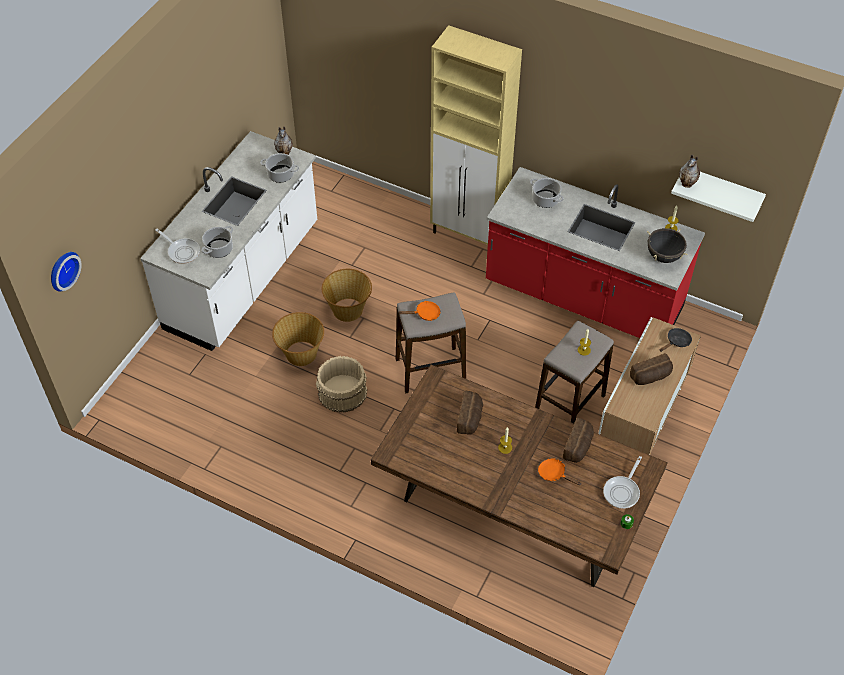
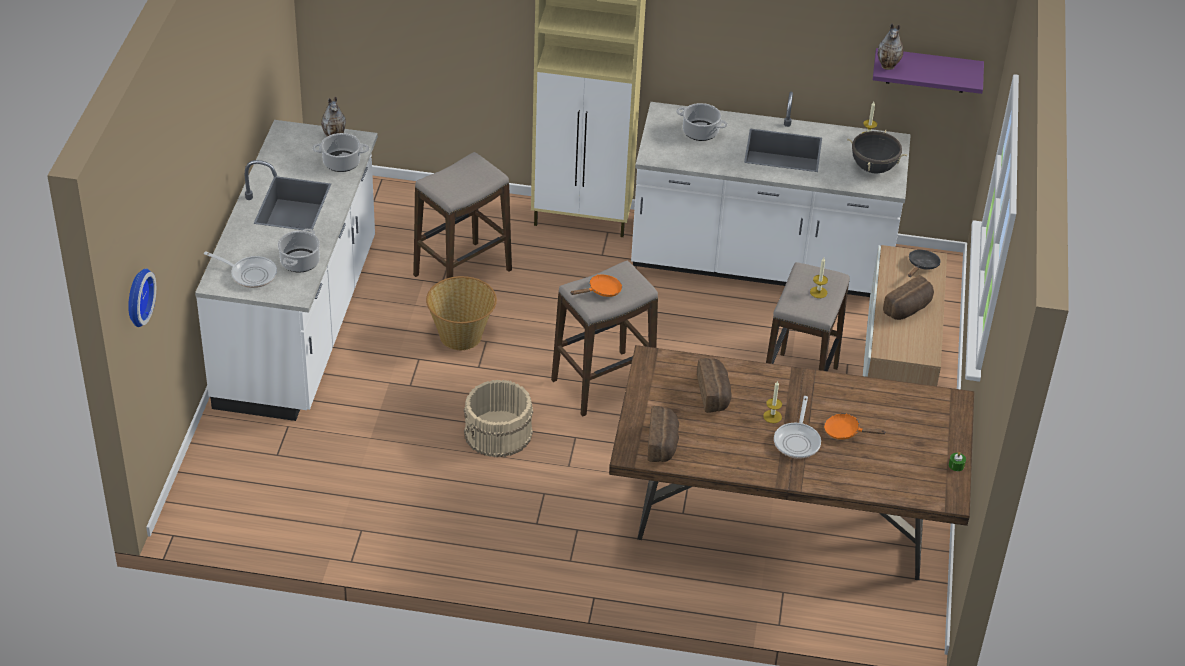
camera: 20 degrees left, 10 degrees down
basket [272,312,324,366] -> none
red counter [486,167,705,338] -> white counter [631,92,911,297]
bread [563,418,594,463] -> bread moved to [648,406,679,462]
frying pan [603,456,642,509] -> frying pan moved to [774,396,821,459]
white shelf [671,172,766,222] -> purple shelf [873,48,984,94]
none -> stool [413,152,512,278]

